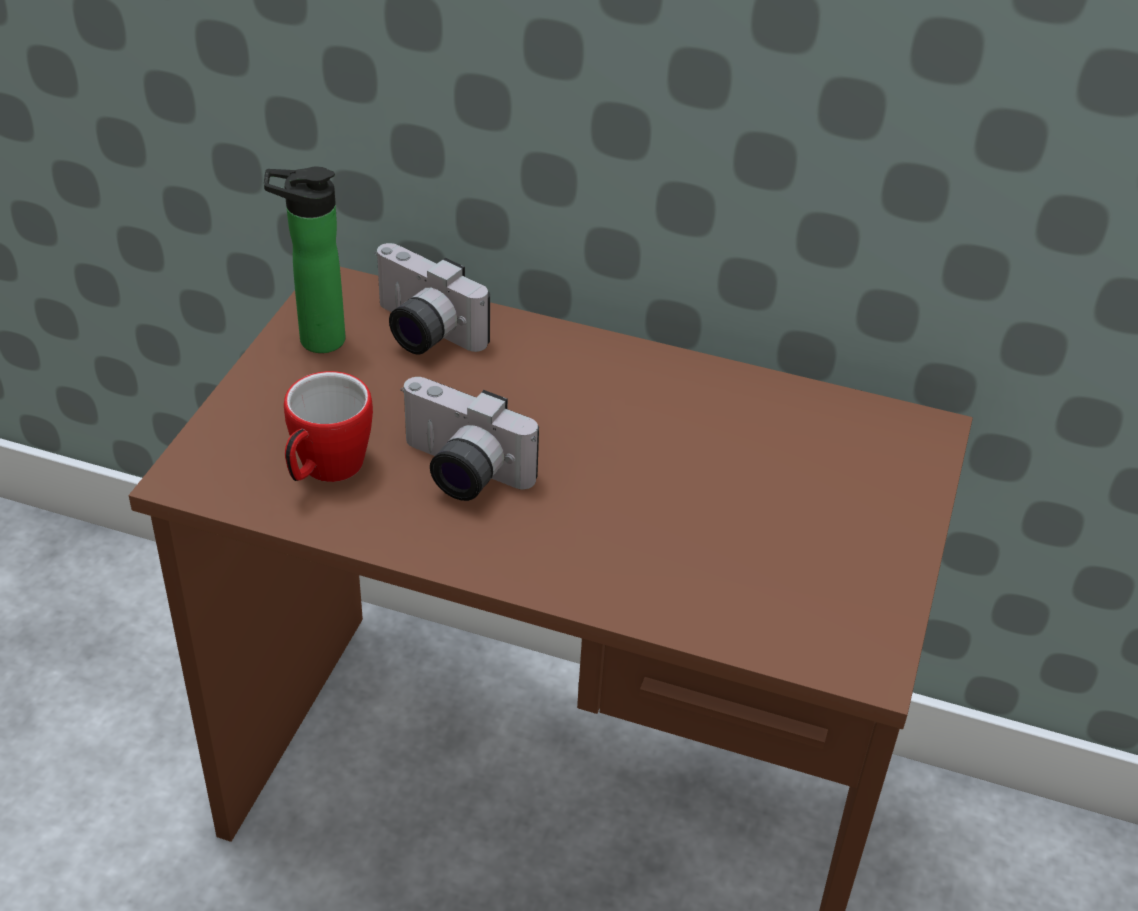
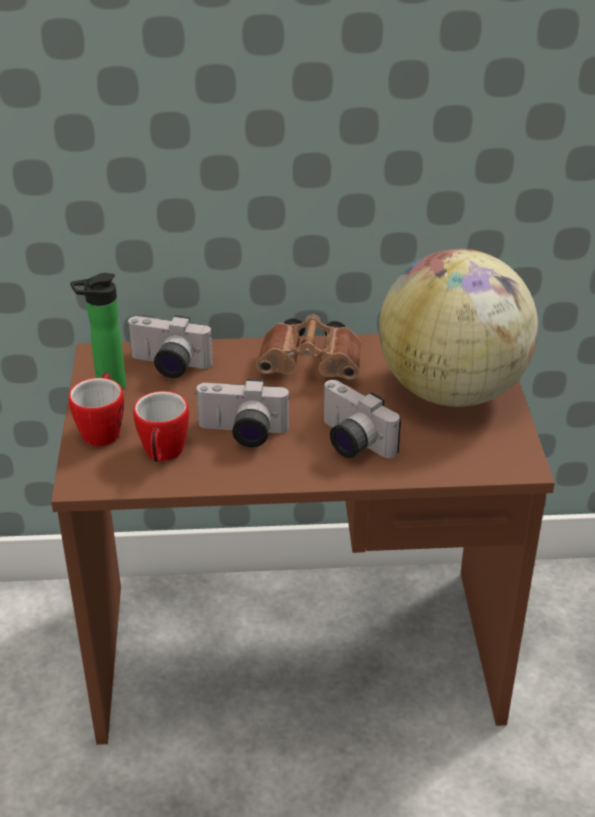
camera: 20 degrees left, 5 degrees down
none -> mug [69,373,124,446]
none -> brown binoculars [256,314,361,380]
none -> camera [323,380,401,458]
none -> globe [379,249,538,407]

